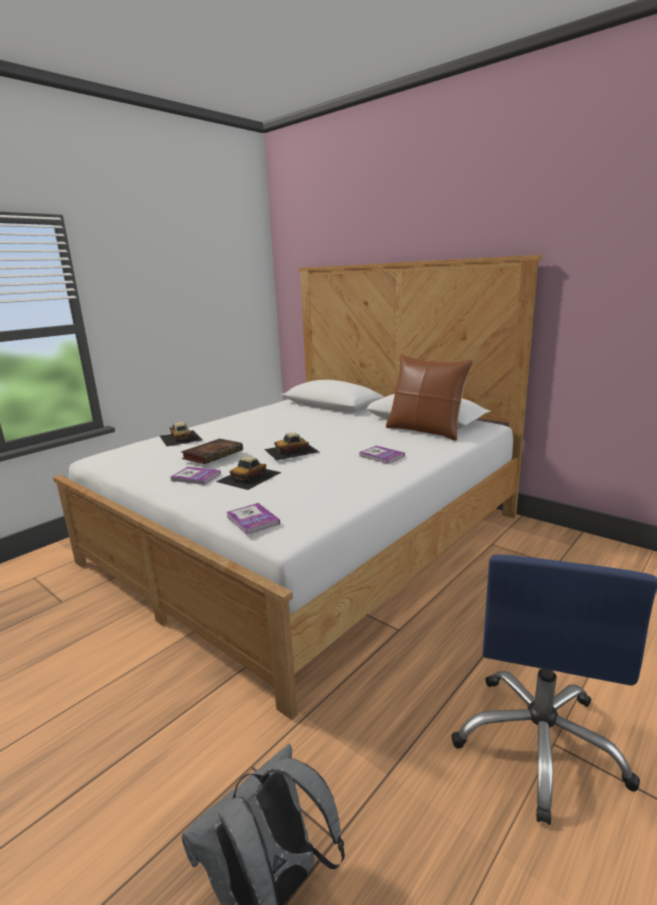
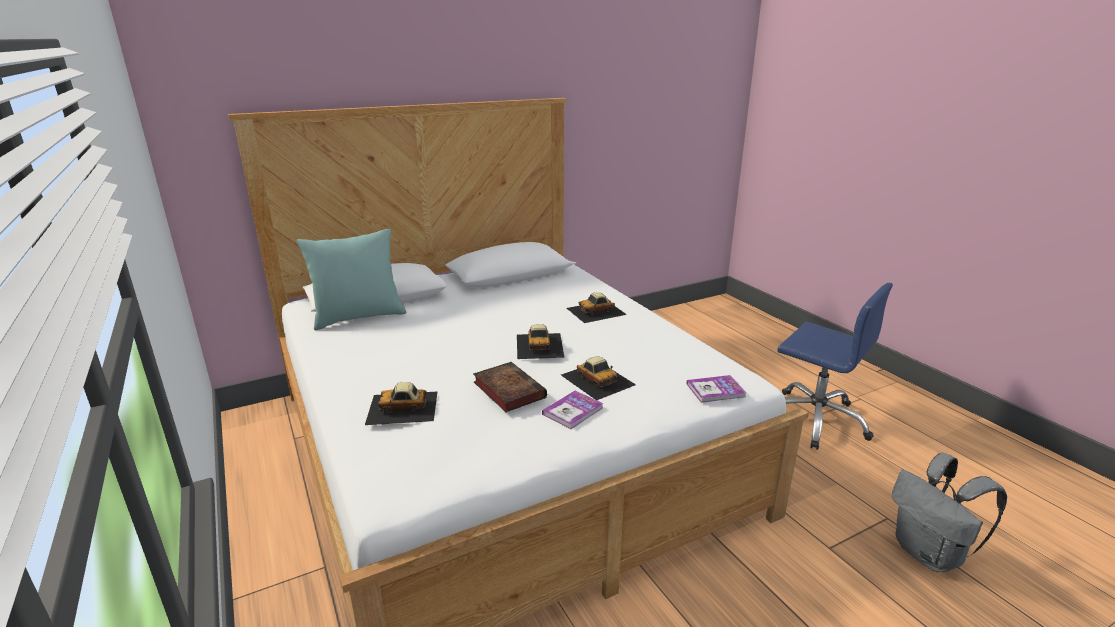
camera: 70 degrees left, 5 degrees up
book [359,446,405,464] -> toy car [567,292,627,323]
brown pillow [386,354,473,441] -> none
none -> turquoise pillow [297,229,406,330]

